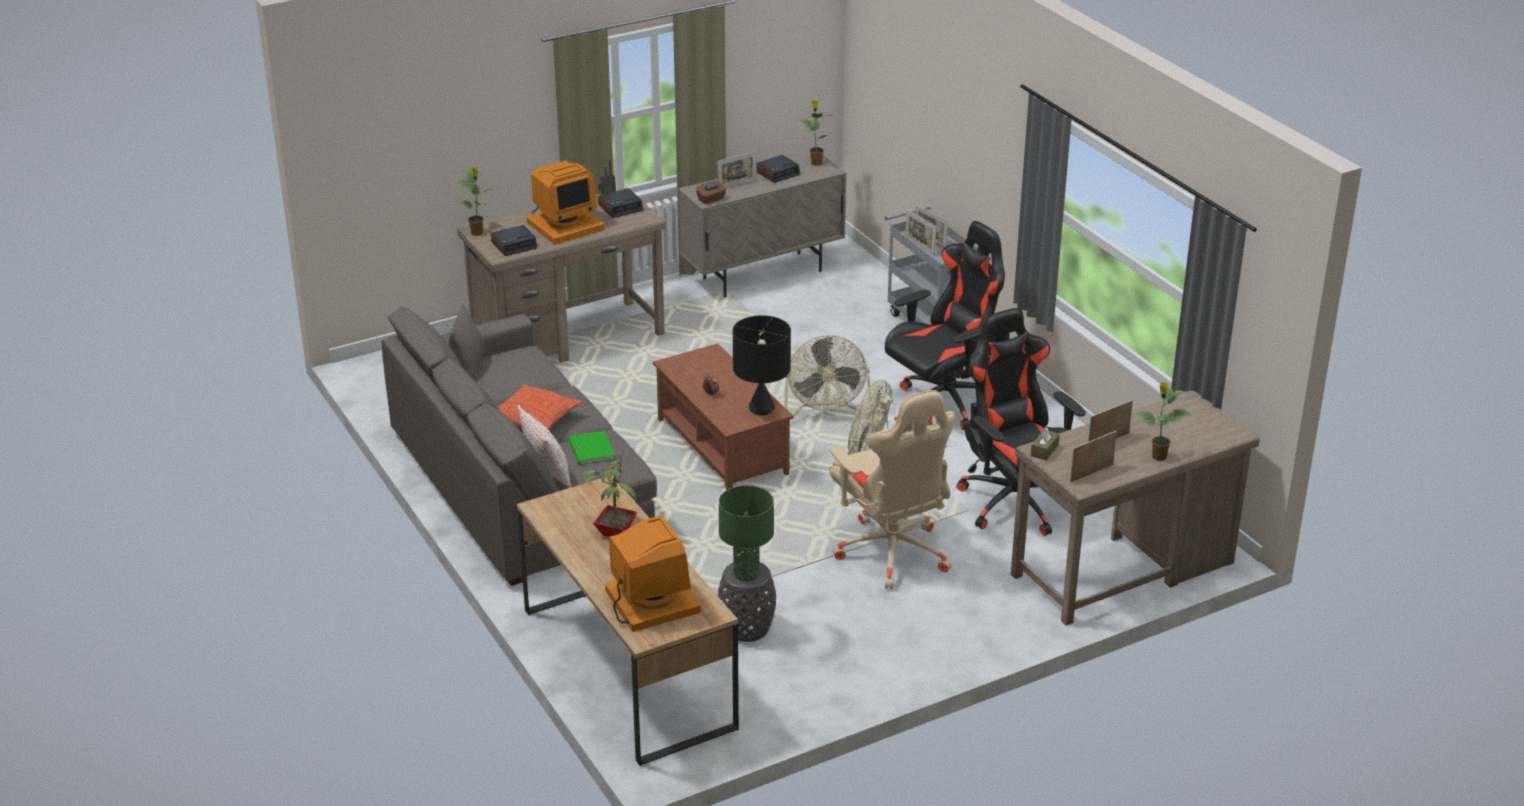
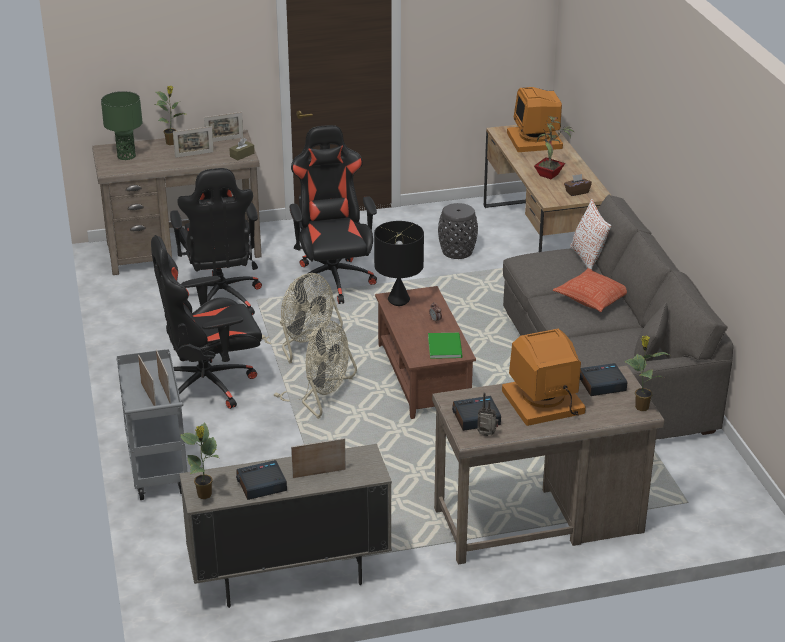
camera: 165 degrees left, 0 degrees up
green book [568,431,615,465] -> green book moved to [428,333,462,359]
brown tissue box [696,181,726,204] -> brown tissue box moved to [564,174,592,196]
green table lamp [719,485,774,581] -> green table lamp moved to [101,91,143,160]
beige fan [784,335,873,420] -> beige fan turned 105 degrees clockwise [274,321,357,419]
beige office chair [829,390,955,589] -> black office chair [290,125,377,304]

